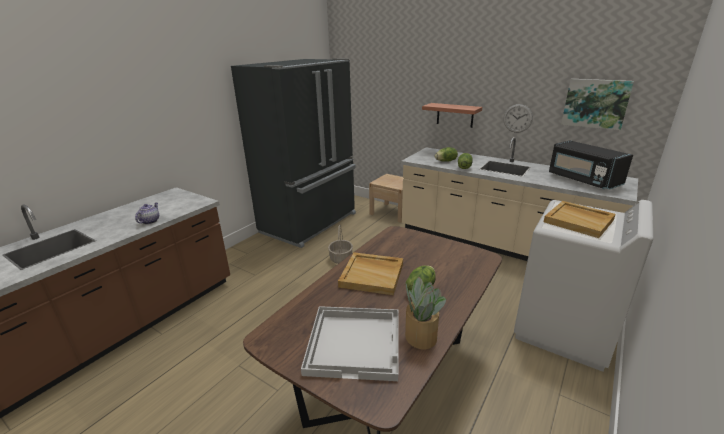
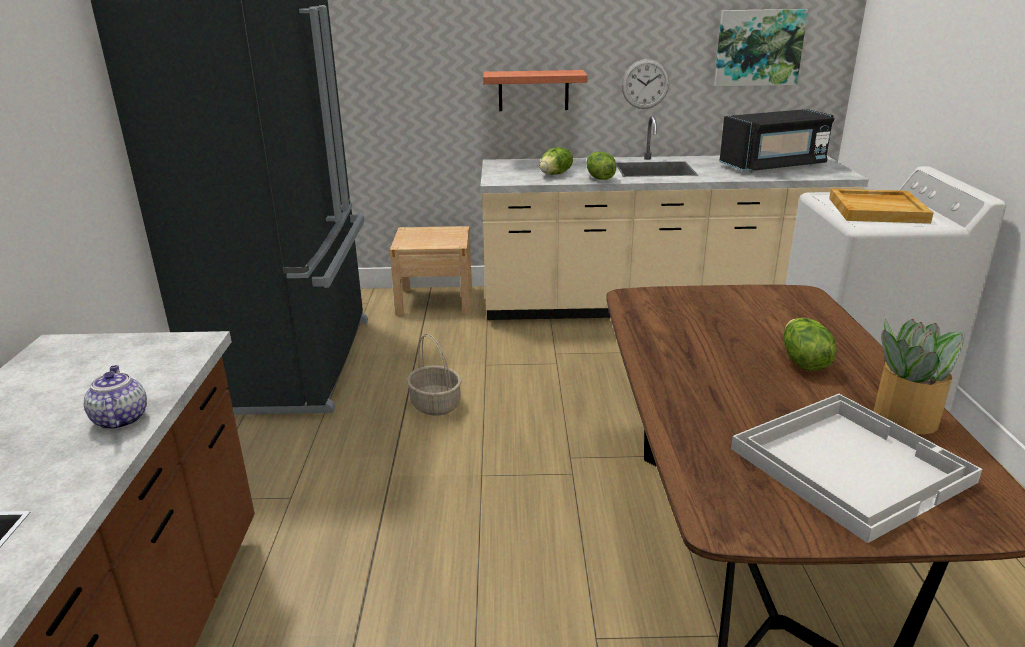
camera: 35 degrees left, 0 degrees up
beige tray [338,252,403,295] -> none
black microwave [549,140,633,190] -> black microwave turned 45 degrees counterclockwise [719,109,834,173]

